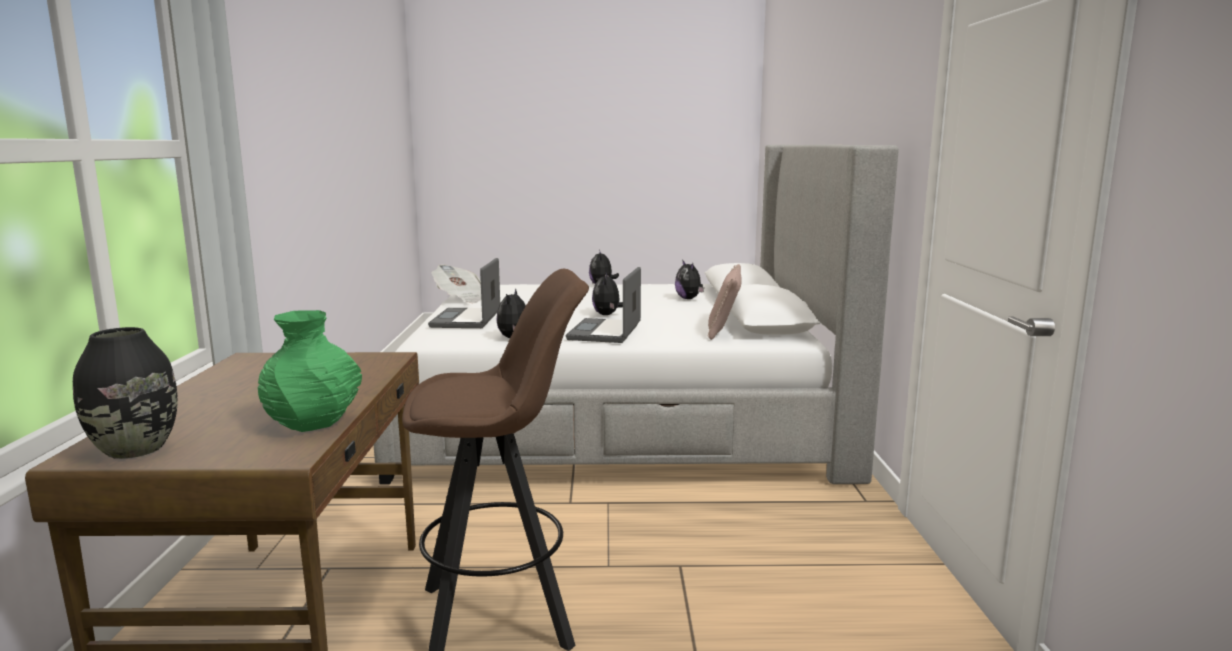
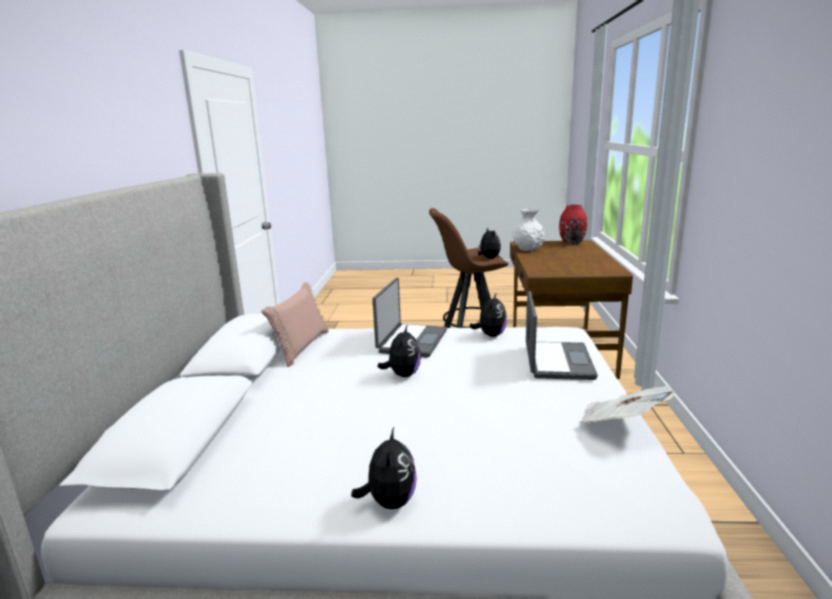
camera: 175 degrees left, 5 degrees up
black vase [73,327,178,459] -> red vase [559,205,587,245]
green vase [258,310,362,432] -> white vase [512,209,544,251]
plush toy [675,261,704,299] -> plush toy moved to [478,227,501,259]

